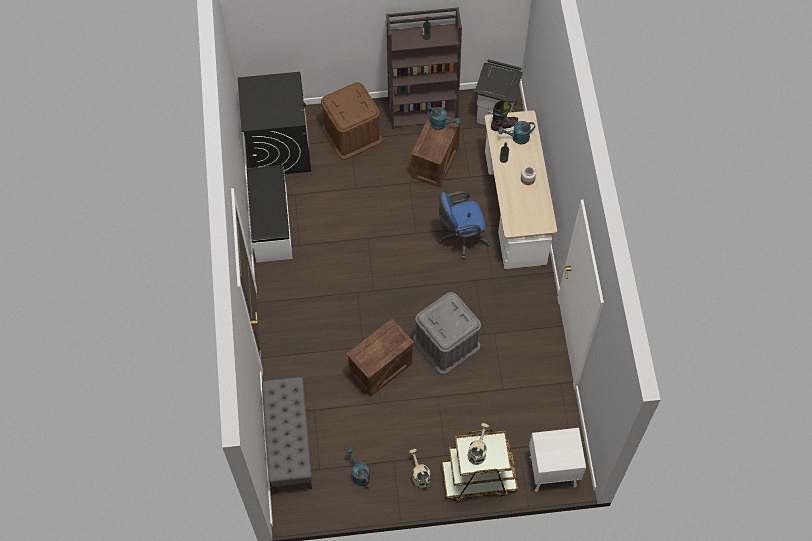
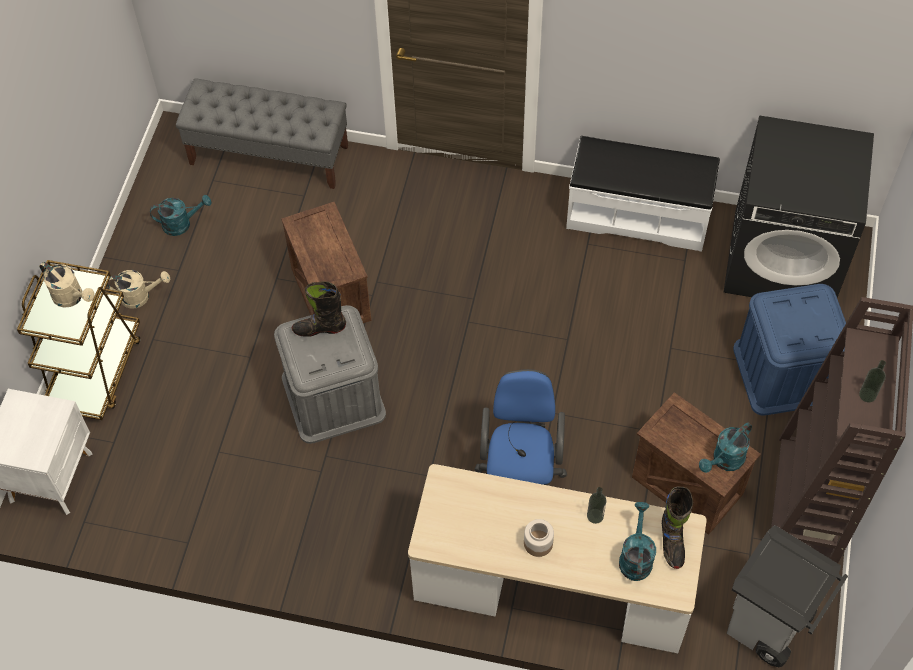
camera: 110 degrees right, 5 degrees down
brown storage box [321,82,382,160] -> blue storage box [733,284,846,415]
none -> black boot [292,281,346,337]

